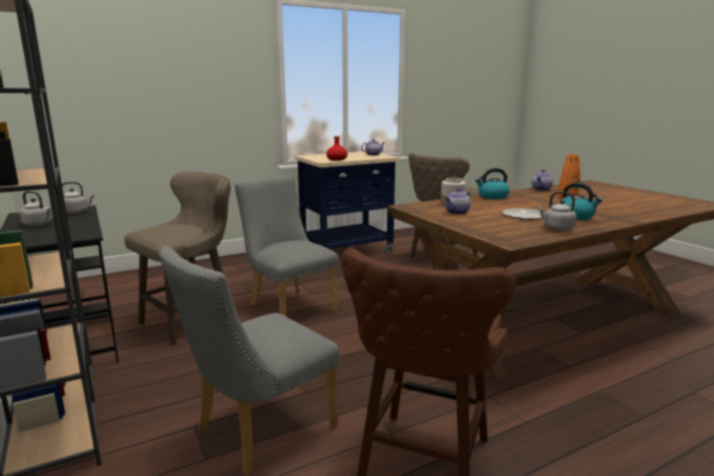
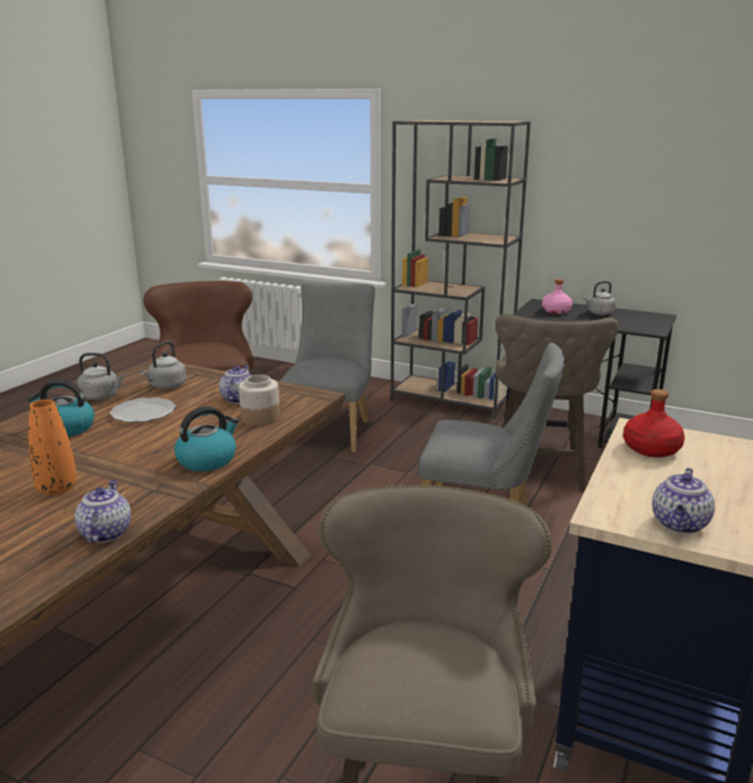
camera: 145 degrees right, 5 degrees up
grey kettle [62,182,95,214] -> grey kettle moved to [140,341,186,389]
none -> pink bottle [542,279,573,314]

